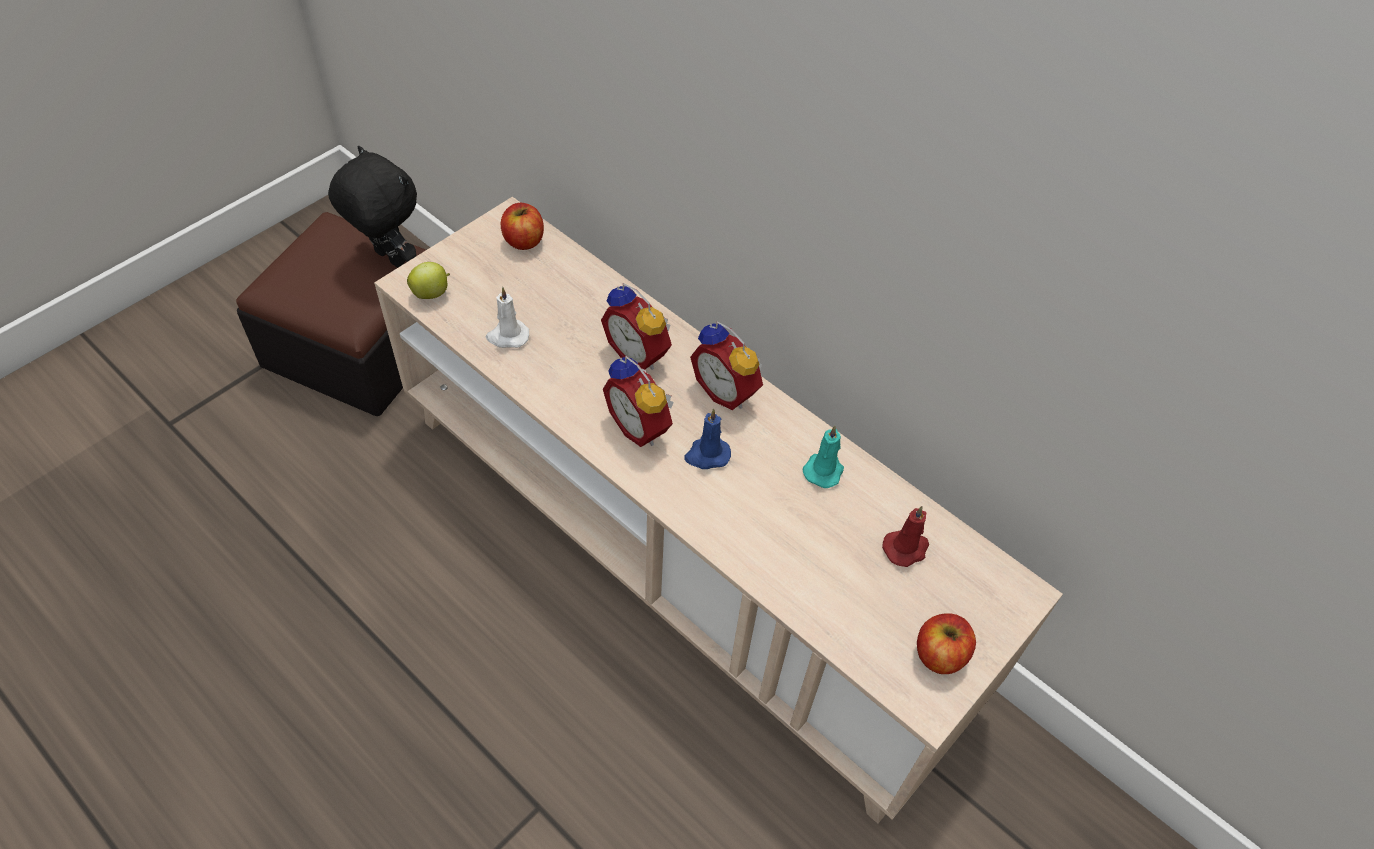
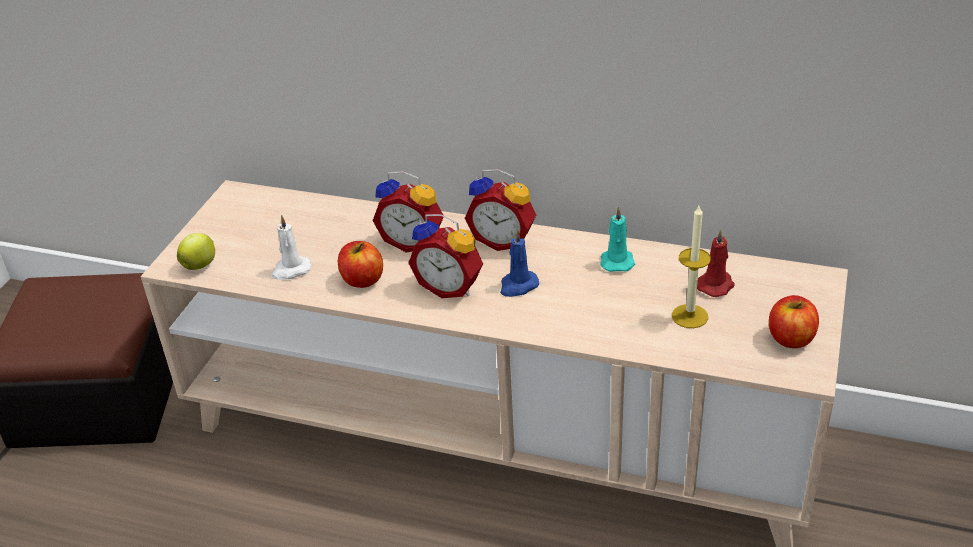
camera: 20 degrees left, 15 degrees down
black plush toy [328,146,417,267] -> none
apple [501,203,544,250] -> apple moved to [338,241,383,288]
none -> candle [672,206,711,328]

